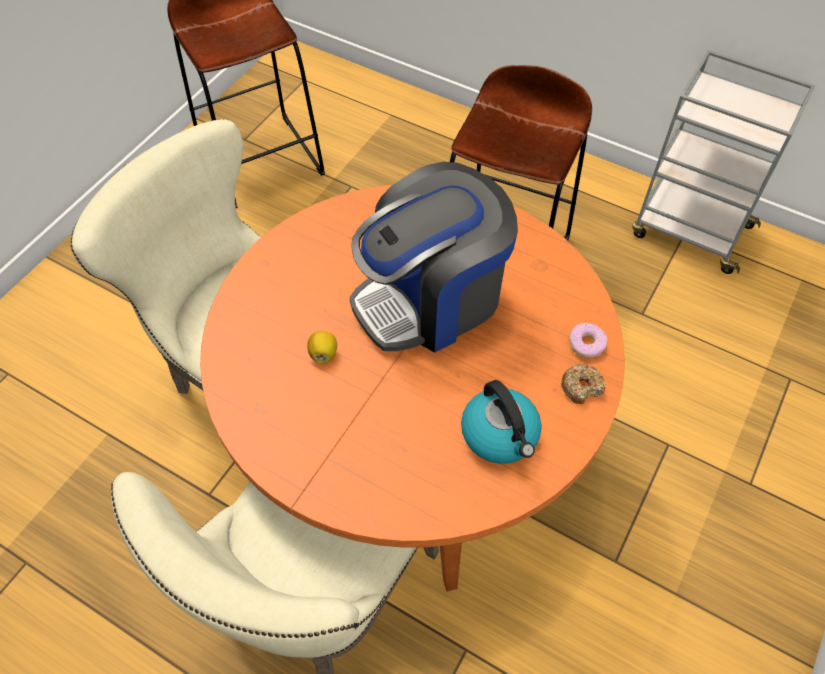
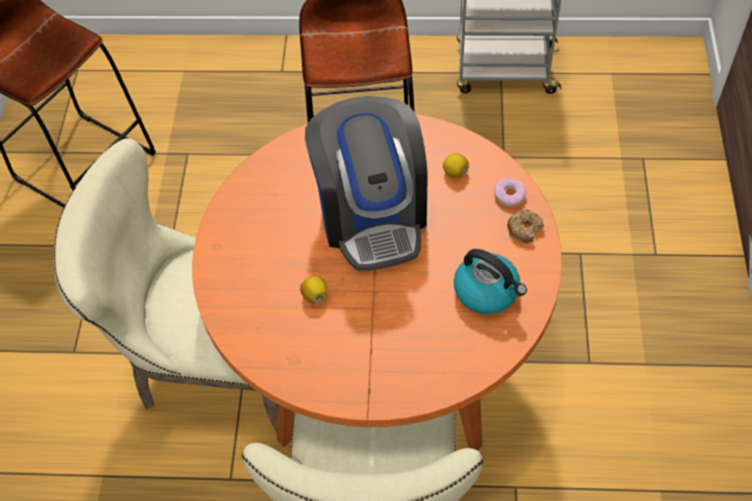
camera: 25 degrees left, 0 degrees up
coffee machine [350,162,518,353] -> coffee machine turned 45 degrees counterclockwise [305,96,428,271]
none -> lemon [443,153,469,178]

